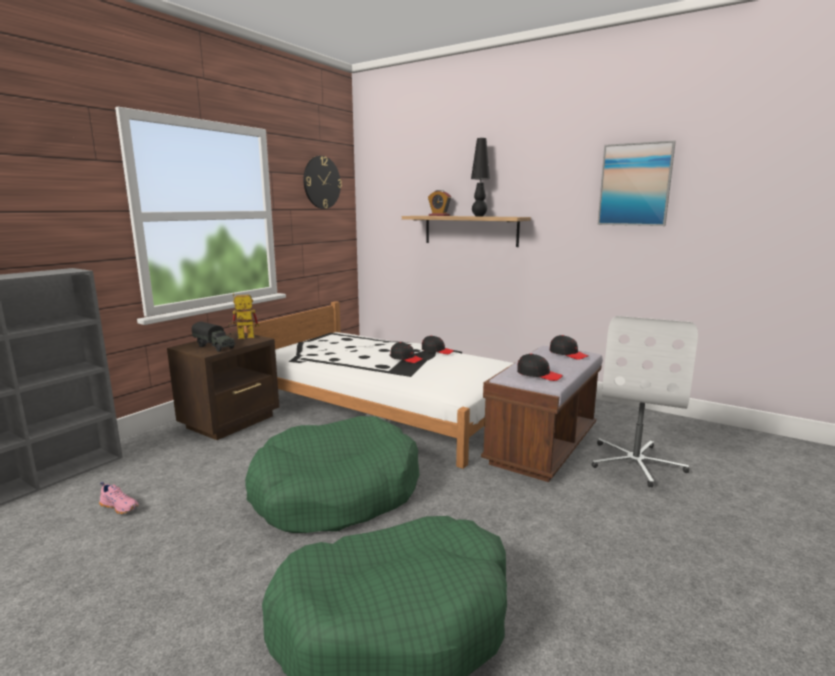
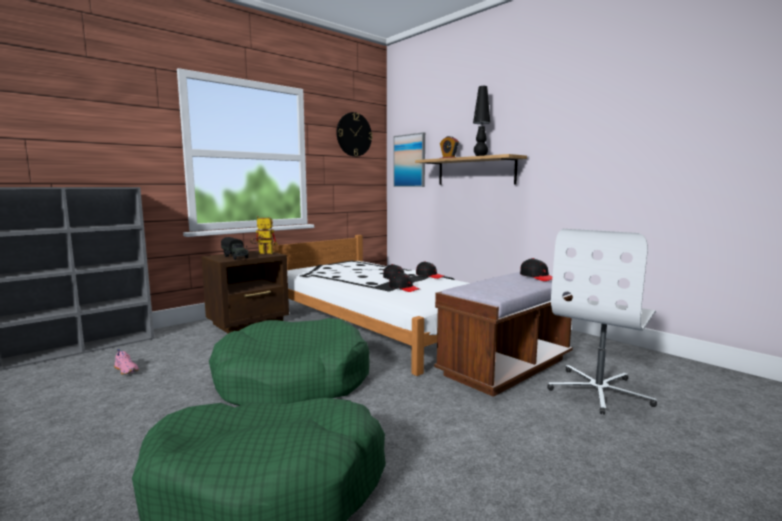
camera: 15 degrees right, 5 degrees down
black cap [517,353,563,381] -> black cap moved to [389,272,419,292]
picture [597,140,676,226] -> picture moved to [393,132,425,187]

